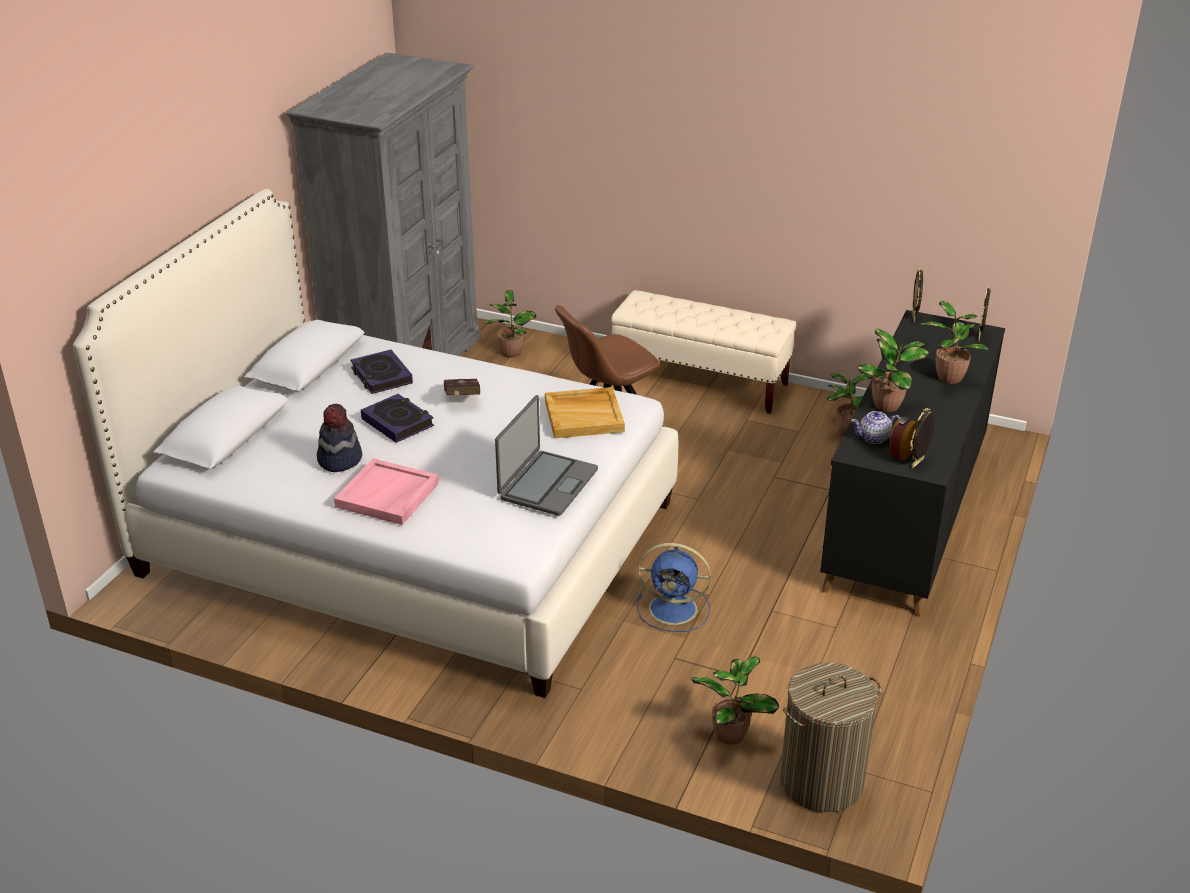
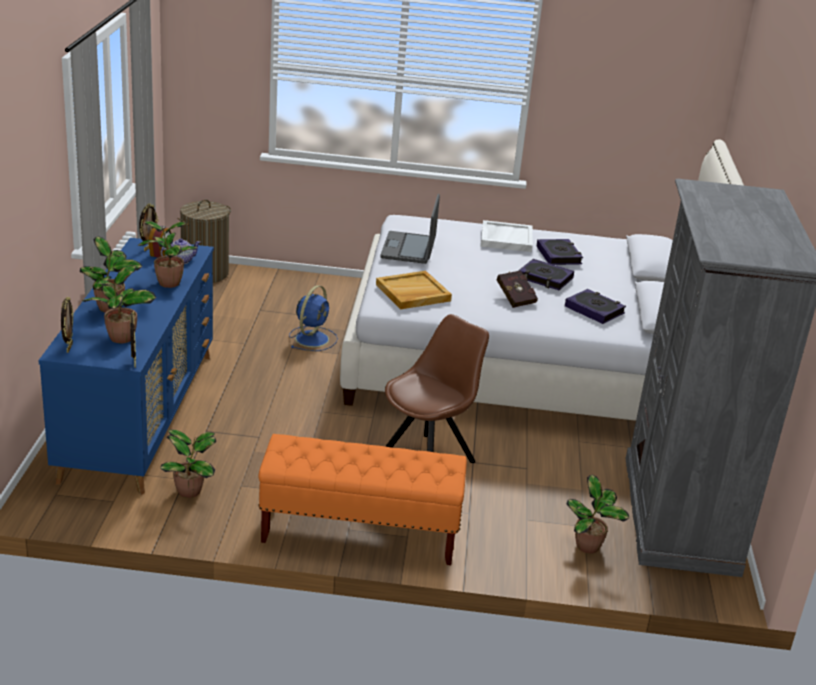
camera: 160 degrees right, 5 degrees down
hat [317,404,362,472] -> book [536,239,583,265]
pink tray [334,458,439,525] -> white tray [481,220,533,252]
beige bench [611,290,796,414] -> orange bench [258,434,467,565]
blue fan [638,543,711,632] -> blue fan turned 120 degrees clockwise [289,285,338,351]
potted plant [691,657,779,745] -> potted plant moved to [82,265,156,343]
black dresser [820,310,1005,617] -> blue dresser [39,238,214,495]

